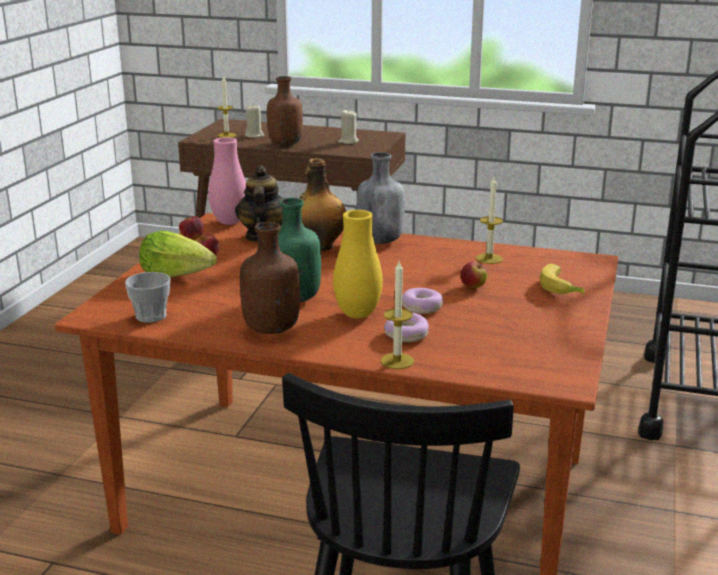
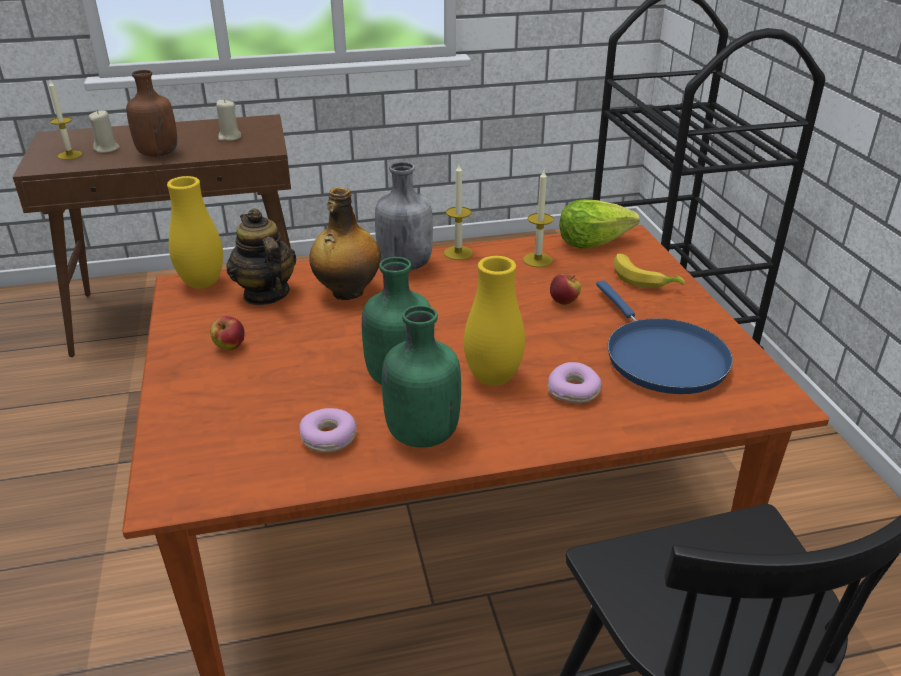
camera: 30 degrees left, 10 degrees up
cup [125,272,170,323] -> none
lettuce [139,230,217,277] -> lettuce moved to [559,200,640,249]
apple [179,215,204,239] -> none
pink vase [208,137,246,225] -> yellow vase [167,176,223,289]
brown bottle [240,222,300,334] -> green bottle [382,305,461,448]
candle [381,261,414,369] -> candle moved to [444,164,473,260]
donut [402,288,443,314] -> donut moved to [299,408,357,453]
none -> blue frying pan [596,280,733,394]

